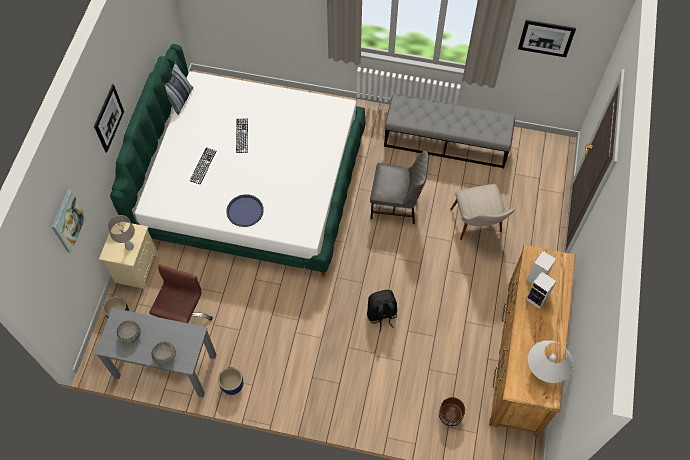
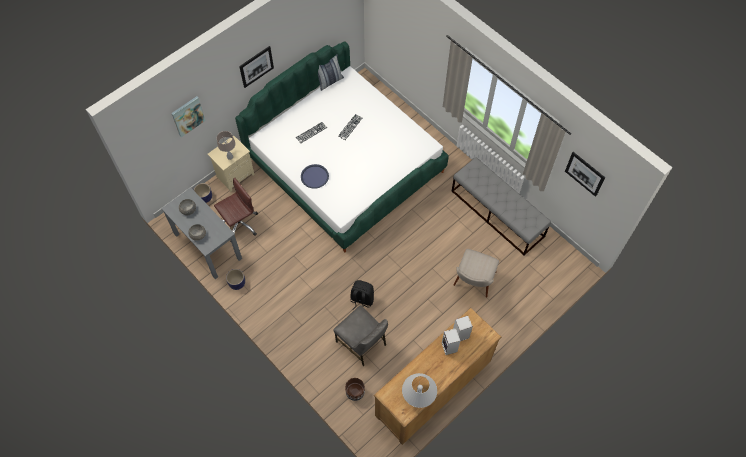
camera: 35 degrees right, 0 degrees up
grey chair [370,151,429,224] -> grey chair moved to [333,305,388,367]

